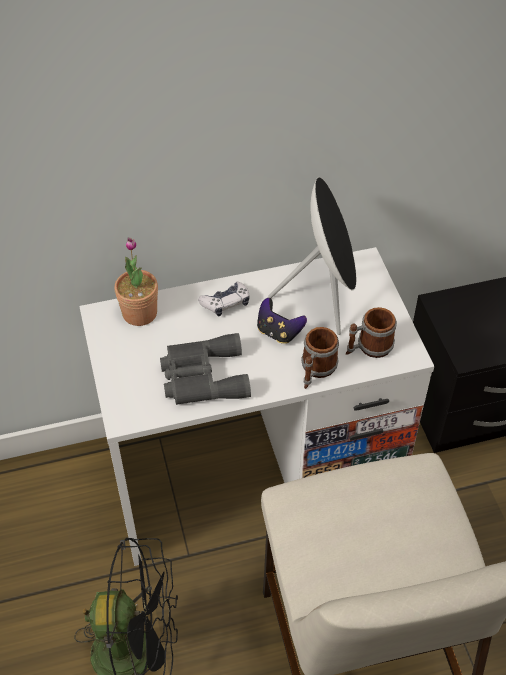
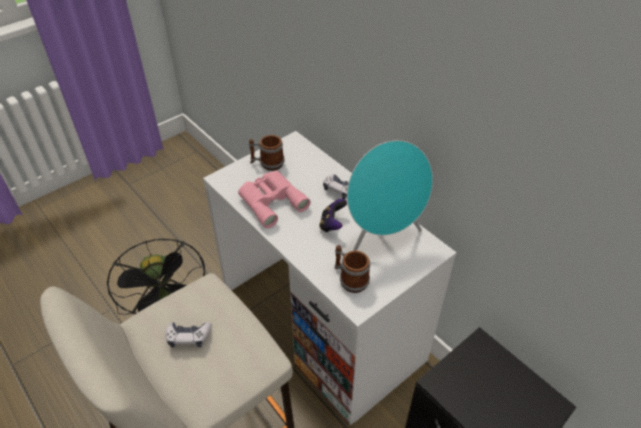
camera: 65 degrees right, 5 degrees down
potted plant [114,237,158,326] -> none
grey binoculars [160,333,251,405] -> pink binoculars [238,171,311,228]
black speaker [268,177,357,335] -> turquoise speaker [347,140,433,251]
mug [301,327,339,389] -> mug moved to [249,135,285,171]
none -> game controller [165,322,212,348]

